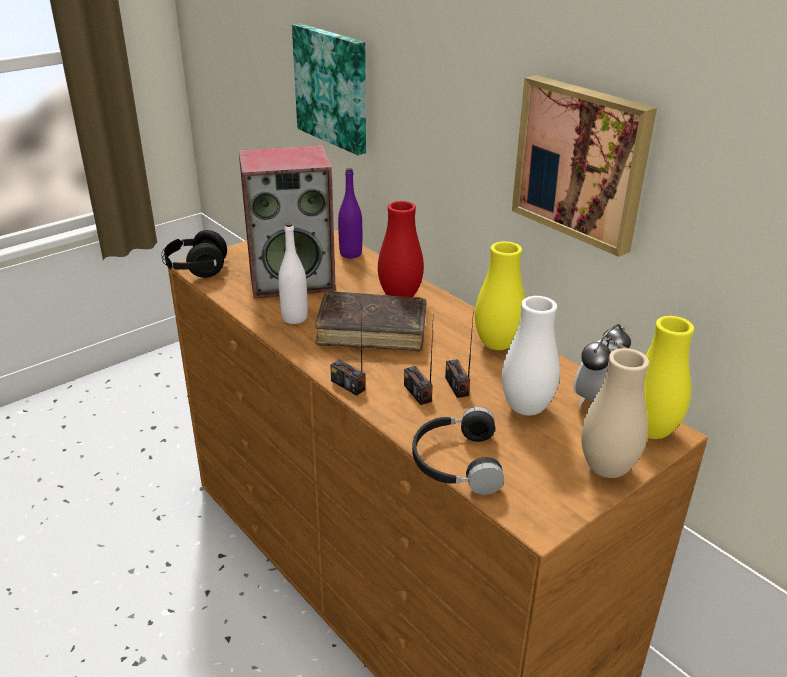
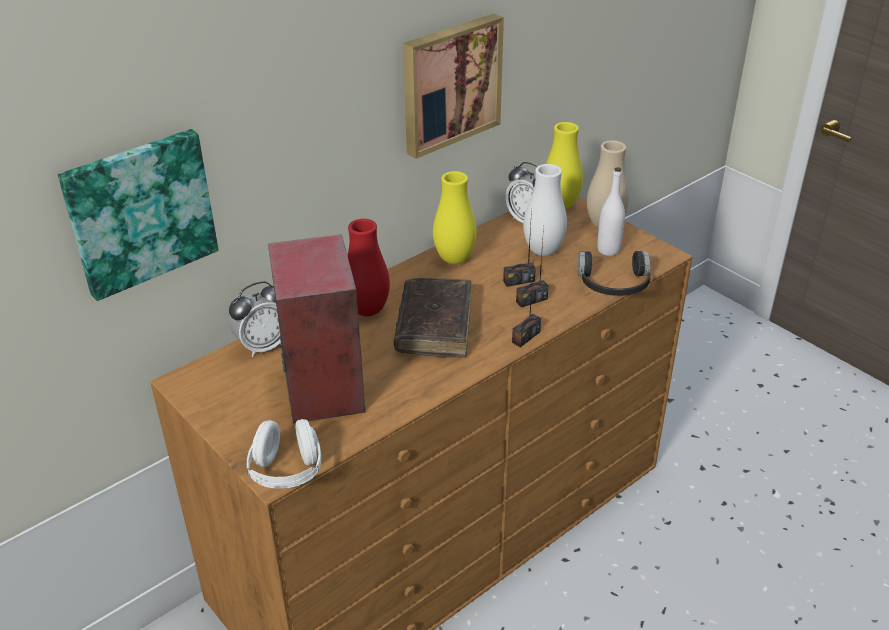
camera: 90 degrees left, 5 degrees up
black headphones [161,230,227,278] -> white headphones [247,419,321,489]
white bottle [278,222,308,324] -> white bottle moved to [597,167,625,256]
purple bottle [338,168,362,258] -> alarm clock [229,281,281,357]

